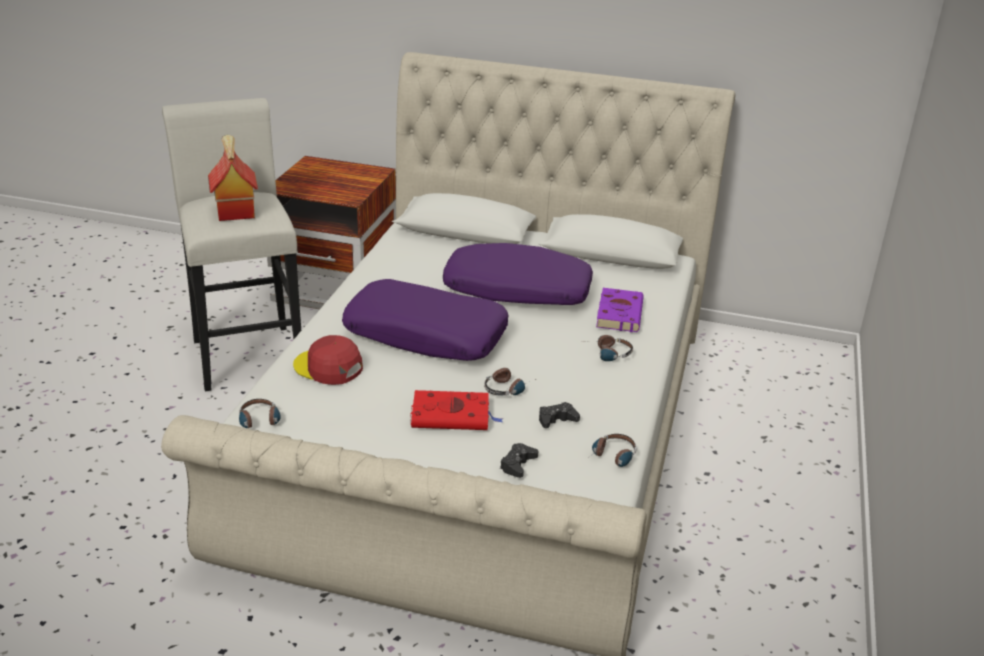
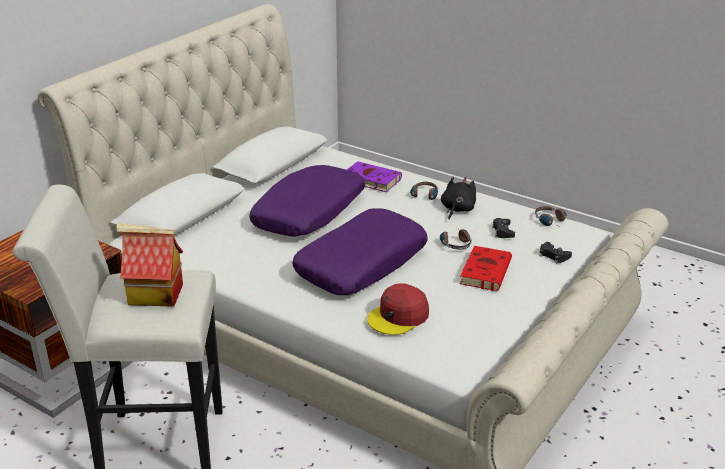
camera: 70 degrees left, 0 degrees up
headphones [239,399,281,429] -> none
none -> black plush toy [441,177,476,220]

